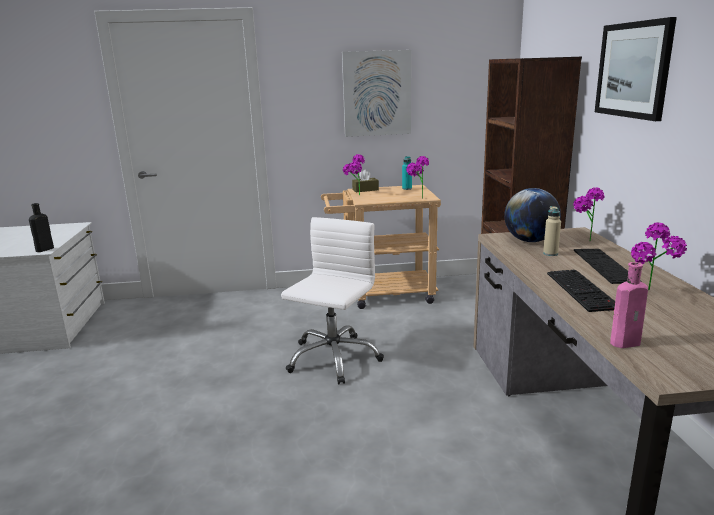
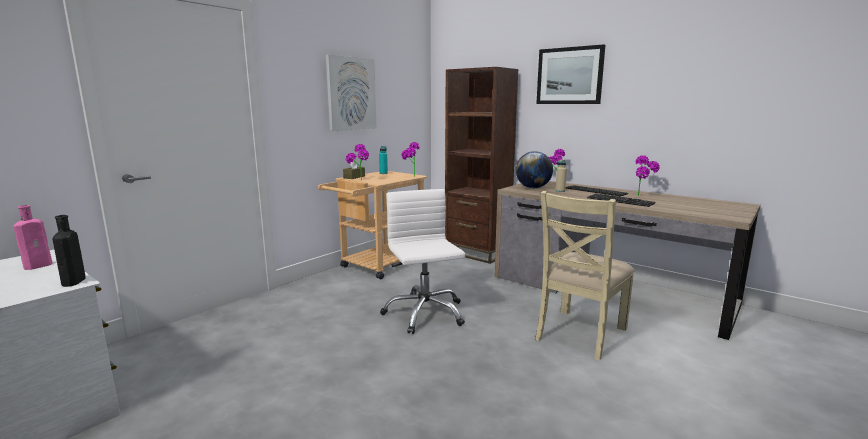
camera: 45 degrees left, 5 degrees down
pink bottle [610,262,648,348] -> pink bottle moved to [13,205,53,270]
none -> beige chair [535,191,635,361]

